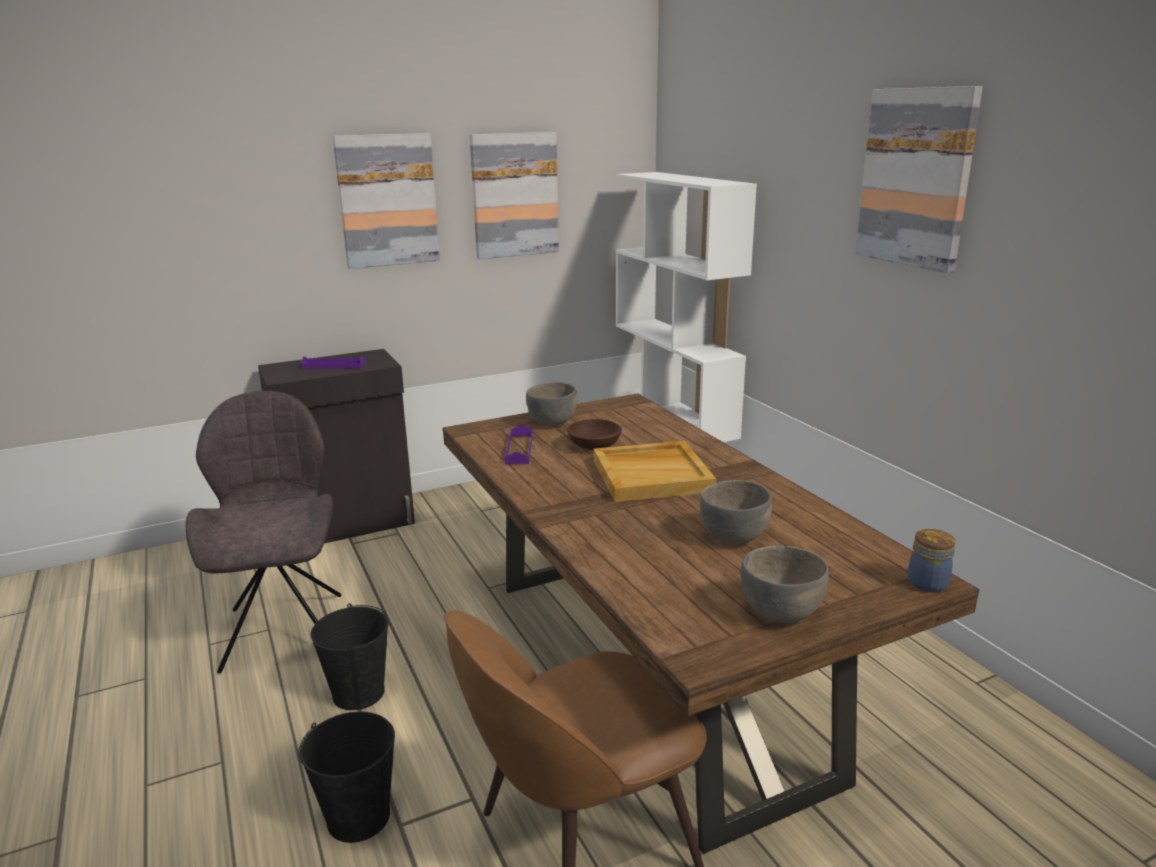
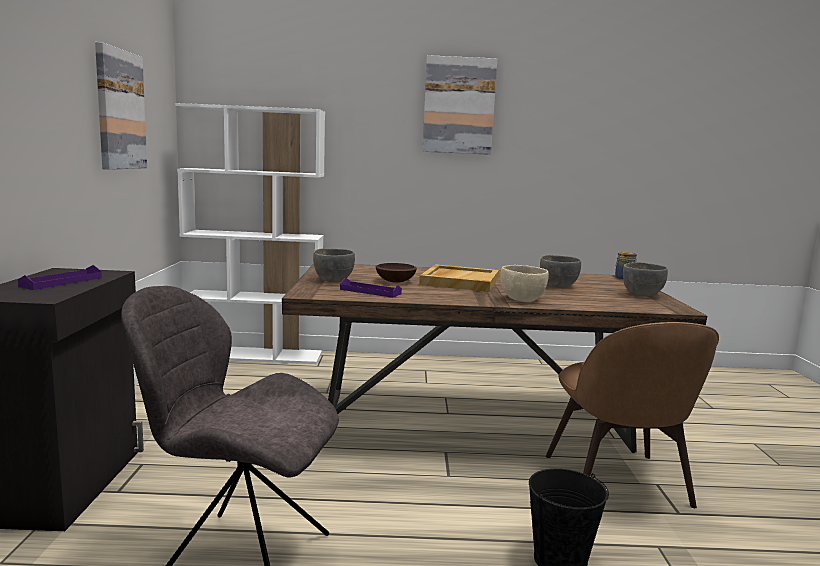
camera: 65 degrees left, 10 degrees down
black bucket [311,603,389,710] -> none
picture [333,133,440,269] -> none
none -> beige bowl [500,265,549,302]

